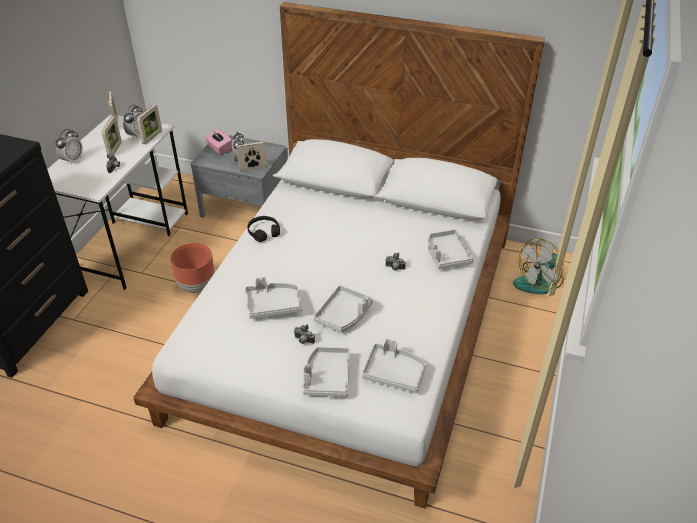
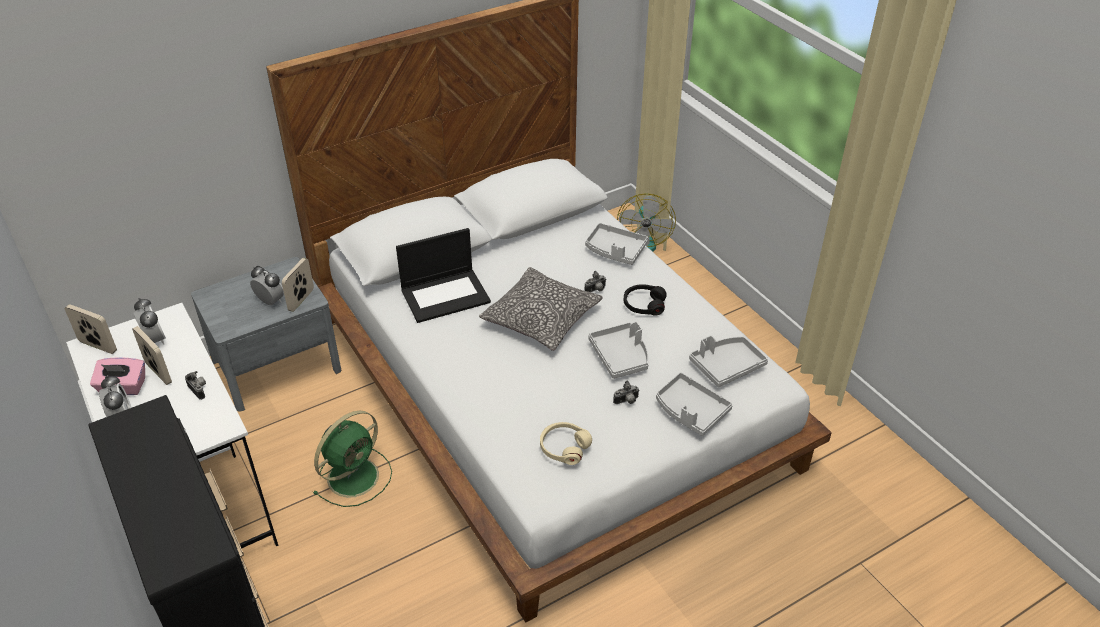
camera: 50 degrees left, 0 degrees up
picture frame [137,105,162,144] -> none
brown planter [170,243,215,293] -> green fan [313,410,392,507]
pink tissue box [205,129,232,155] -> pink tissue box moved to [90,357,145,395]
grey tray [245,277,302,319] -> none
black headphones [247,216,280,242] -> black headphones moved to [624,284,667,316]
none -> laptop [396,228,491,323]
none -> pillow [479,267,603,351]
none -> beige headphones [540,422,592,465]

